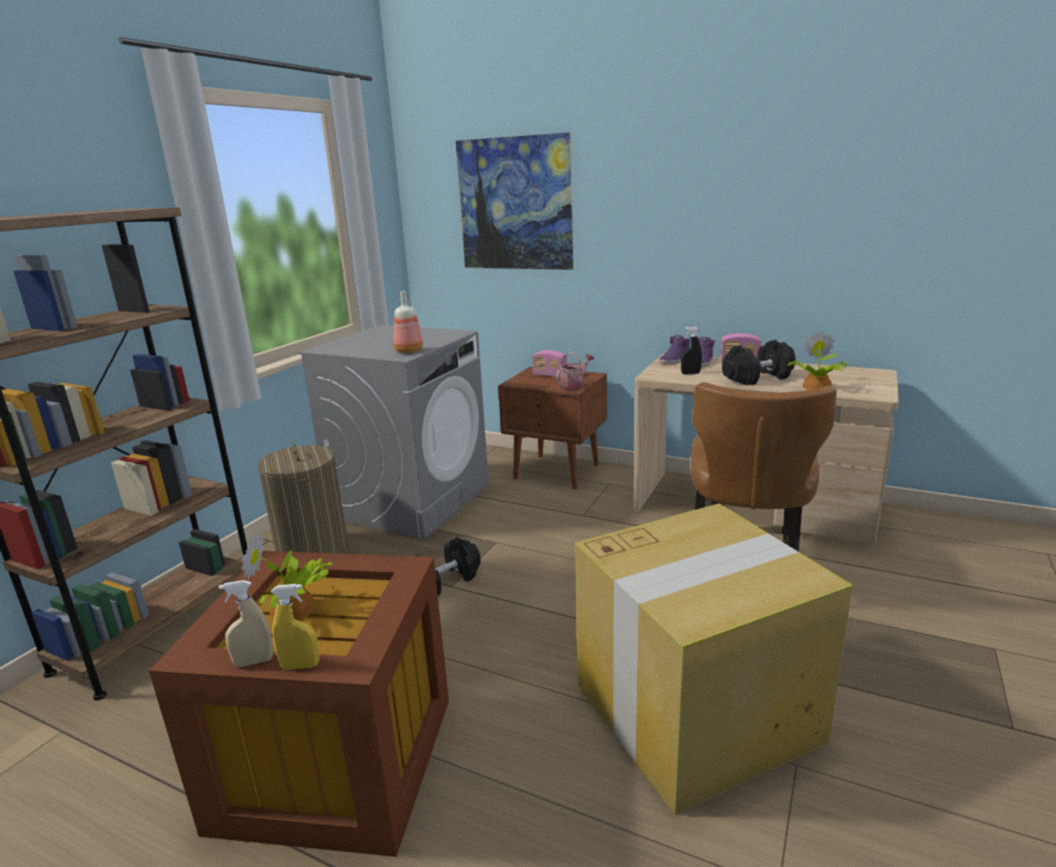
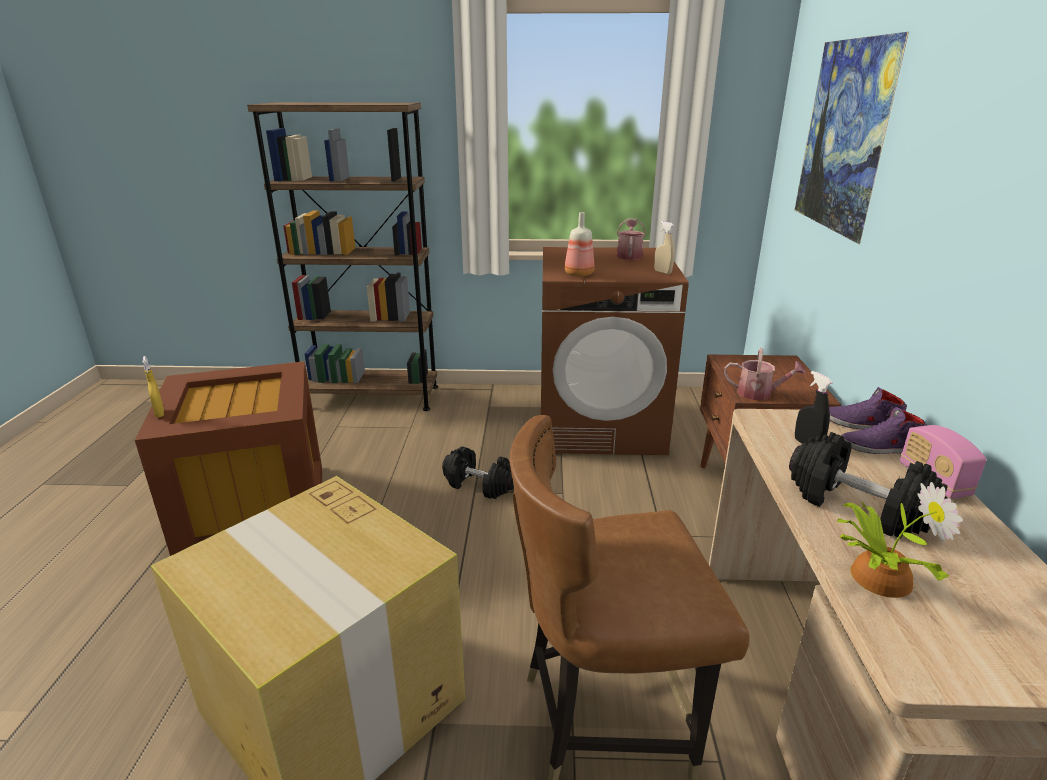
camera: 65 degrees right, 5 degrees up
beige spray bottle [219,580,273,667] -> beige spray bottle moved to [654,221,675,274]
potted plant [241,534,333,620] -> none
laundry basket [257,442,348,554] -> none
grey washing machine [298,325,489,539] -> brown washing machine [541,247,689,455]
radio [532,350,567,378] -> none
none -> watering can [617,219,646,260]

